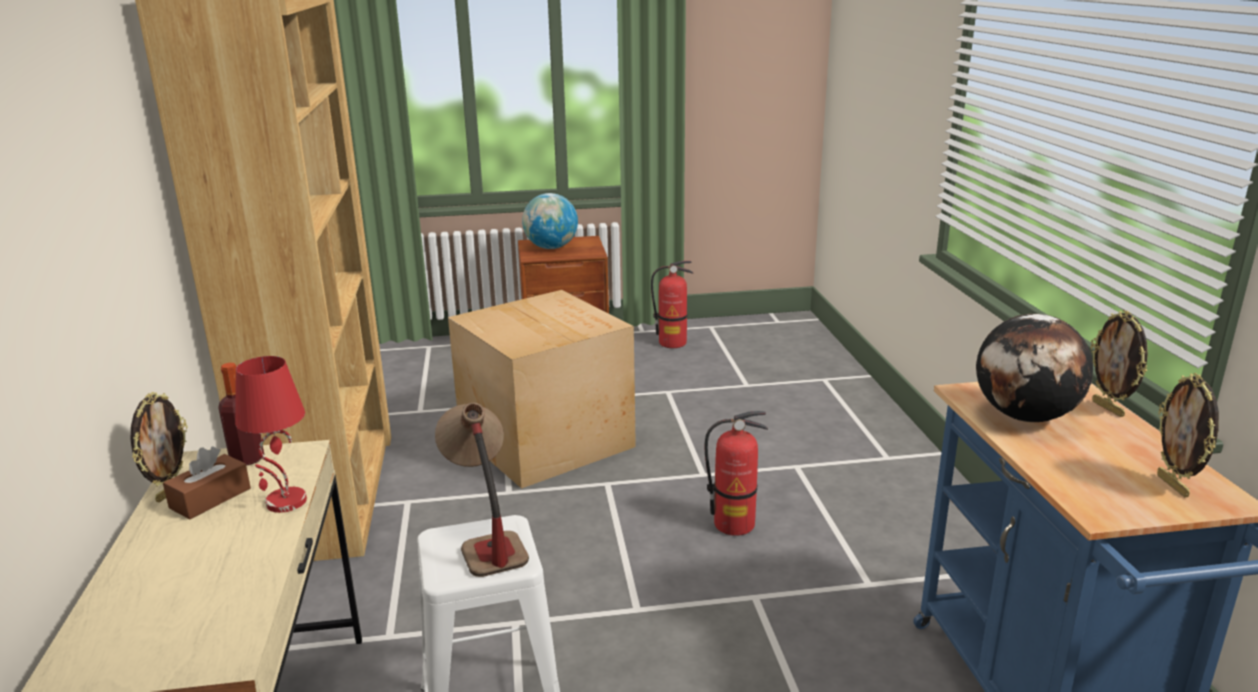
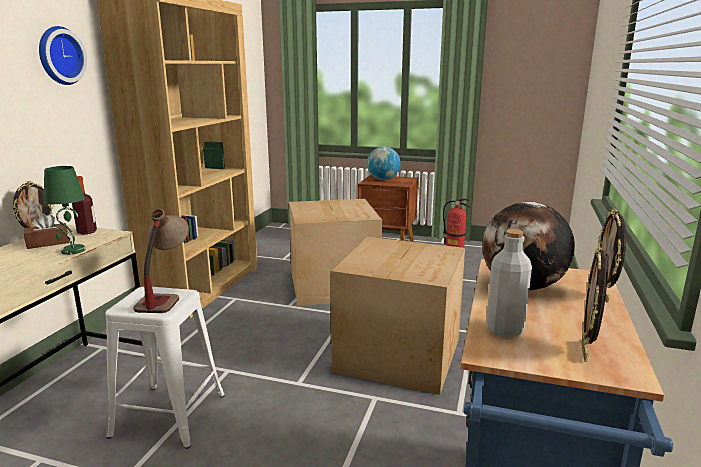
camera: 25 degrees right, 5 degrees down
red table lamp [235,356,307,513] -> green table lamp [44,166,86,255]
fire extinguisher [705,411,768,536] -> cardboard box [331,237,465,395]
none -> wall clock [39,26,87,85]
none -> grey bottle [486,229,532,337]

